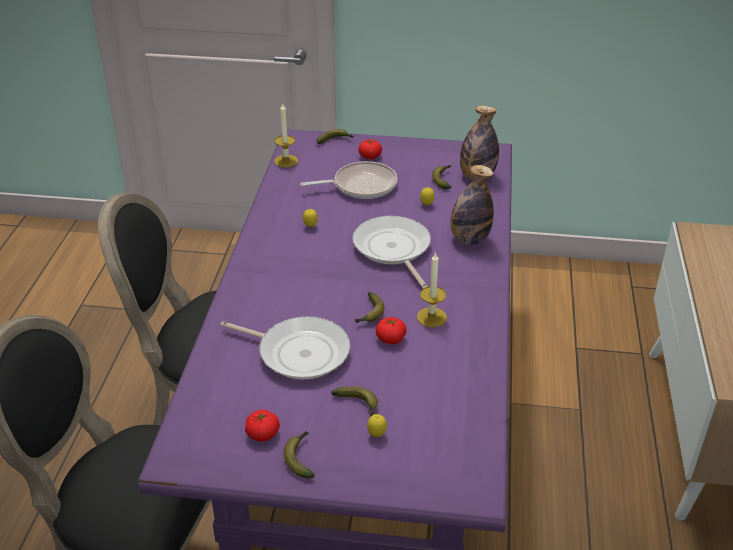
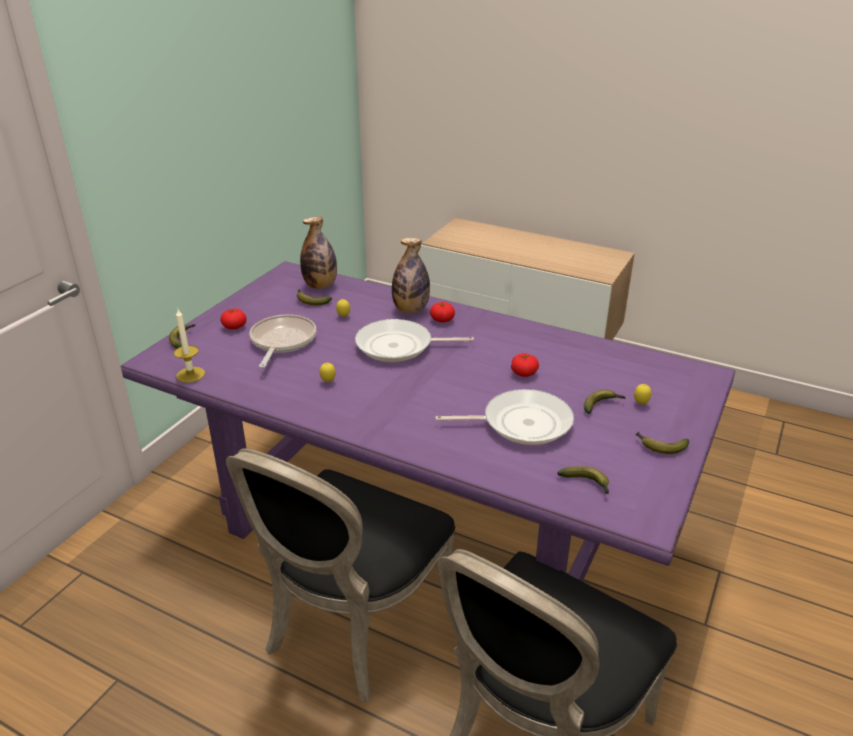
camera: 70 degrees left, 5 degrees down
frying pan [220,316,350,379] -> frying pan turned 45 degrees clockwise [436,389,574,445]
tomato [245,410,280,442] -> tomato moved to [430,302,455,323]
banana [355,292,385,323] -> banana moved to [557,466,609,495]
candle [417,252,447,327] -> none

